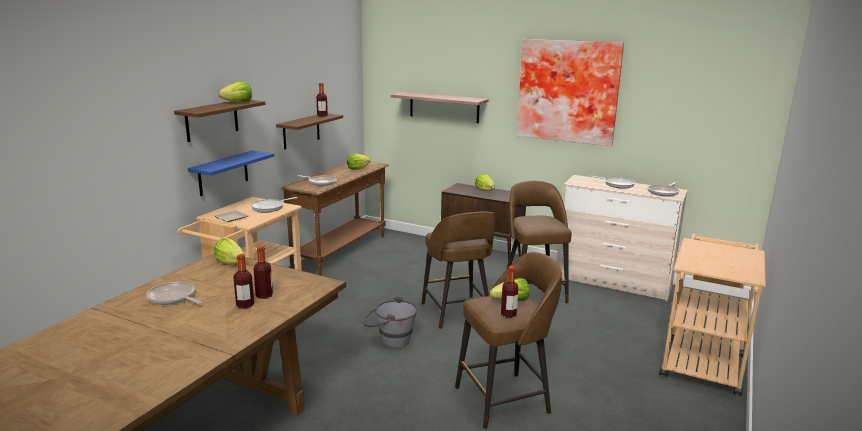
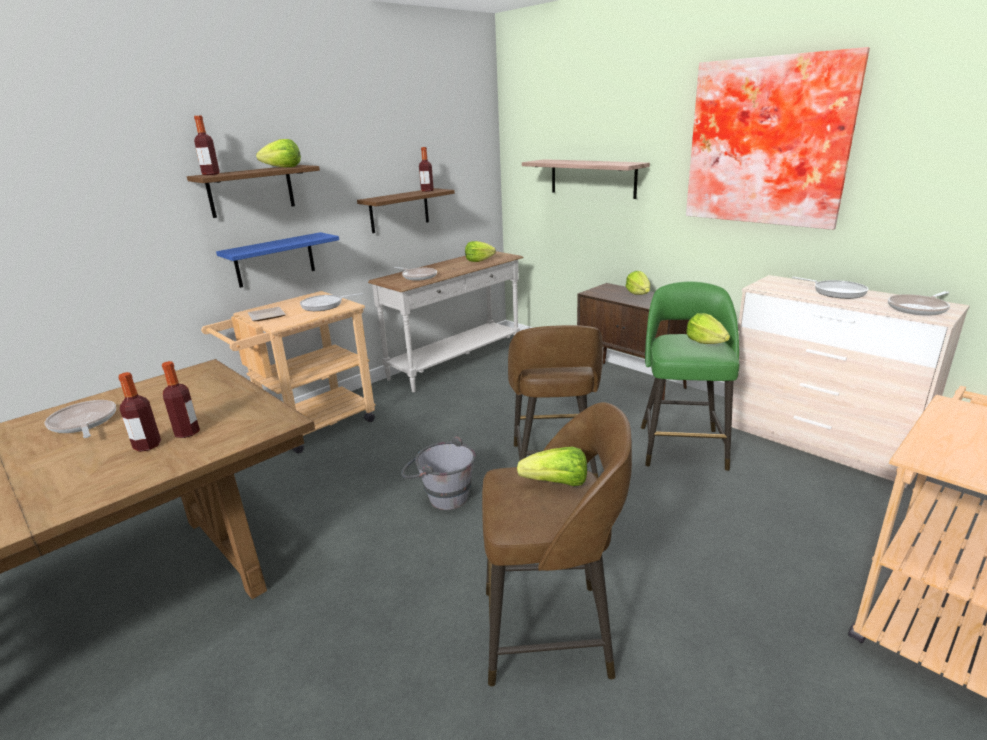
camera: 20 degrees right, 5 degrees up
lettuce [214,238,244,265] -> lettuce moved to [686,313,730,344]
brown console table [281,162,389,275] -> white console table [368,251,524,392]
bottle [501,266,518,318] -> bottle moved to [194,116,220,175]
brown stool [507,181,572,304] -> green stool [641,281,739,471]

